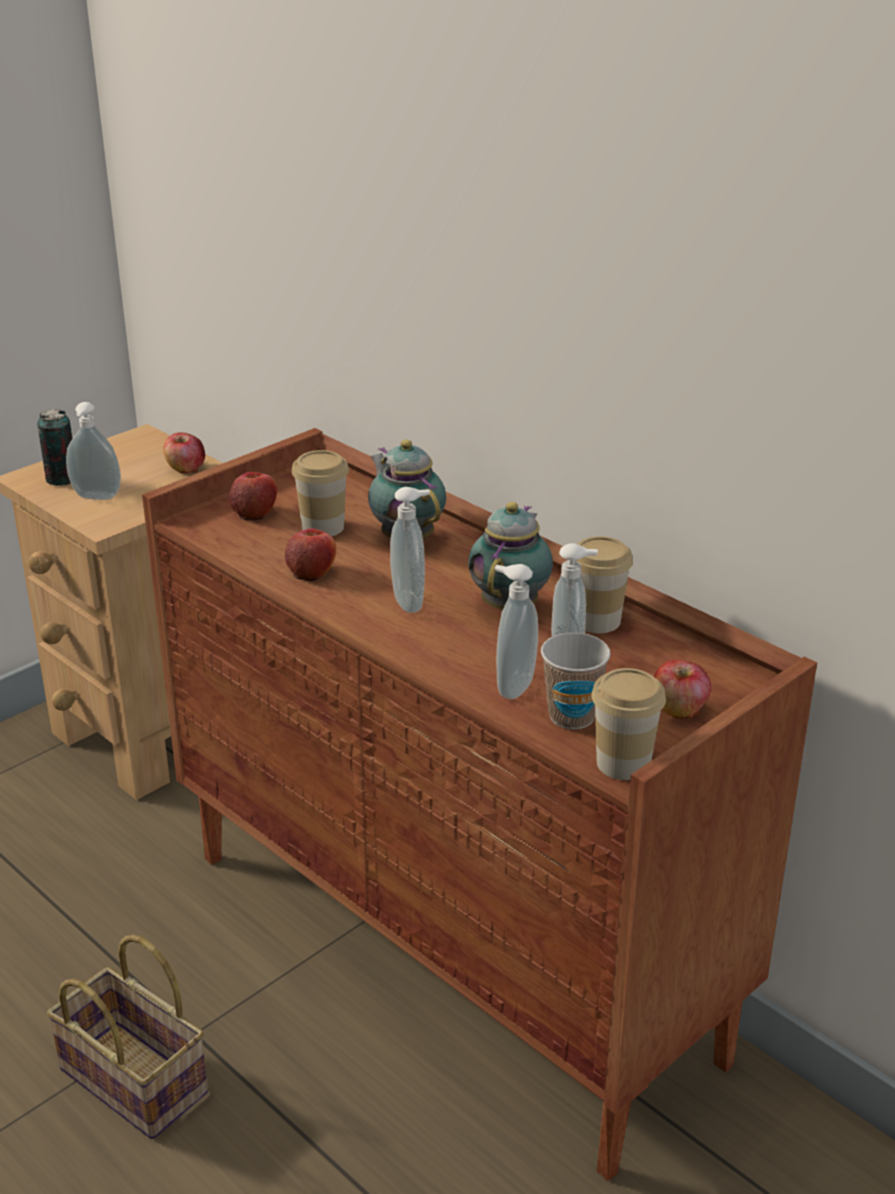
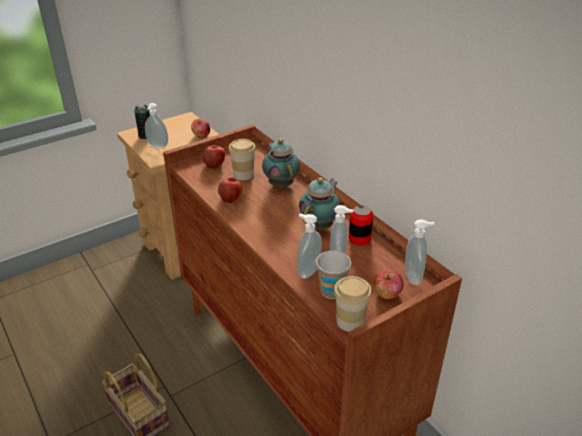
camera: 10 degrees right, 5 degrees up
soap dispenser [390,487,430,613] -> soap dispenser moved to [405,219,435,285]
cup [576,536,633,633] -> can [349,205,373,245]

